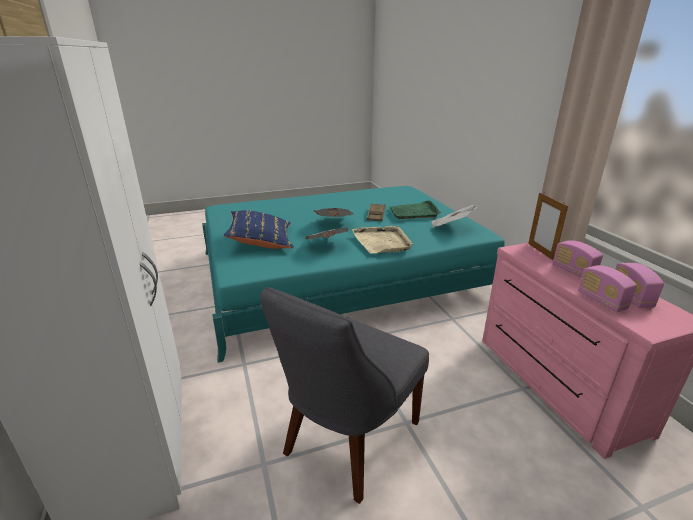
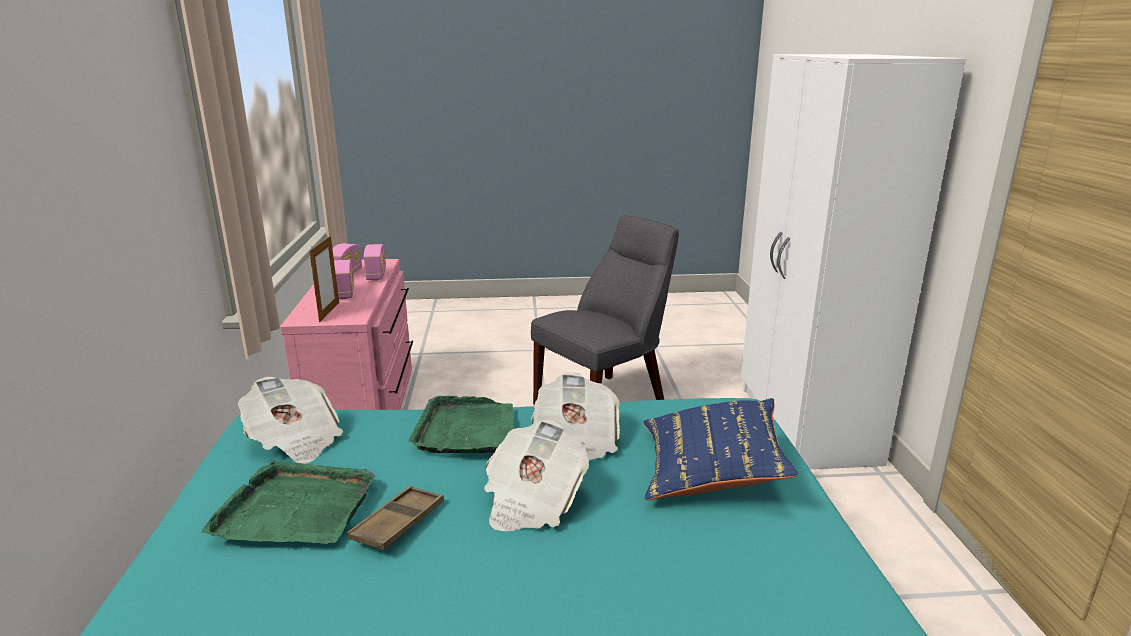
camera: 165 degrees left, 5 degrees down
beige tray [352,225,413,253] -> green tray [409,396,514,453]

